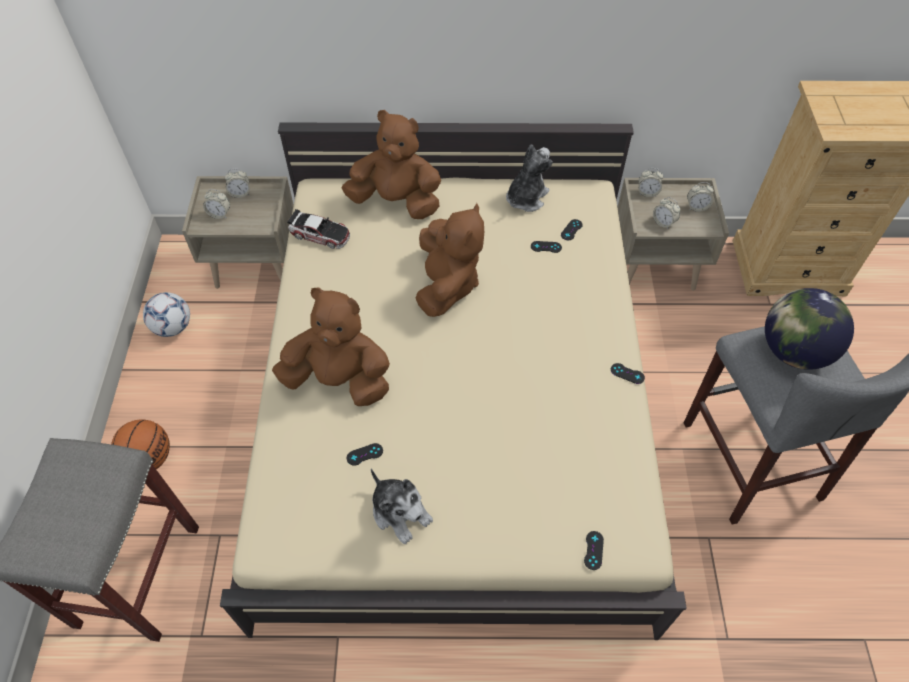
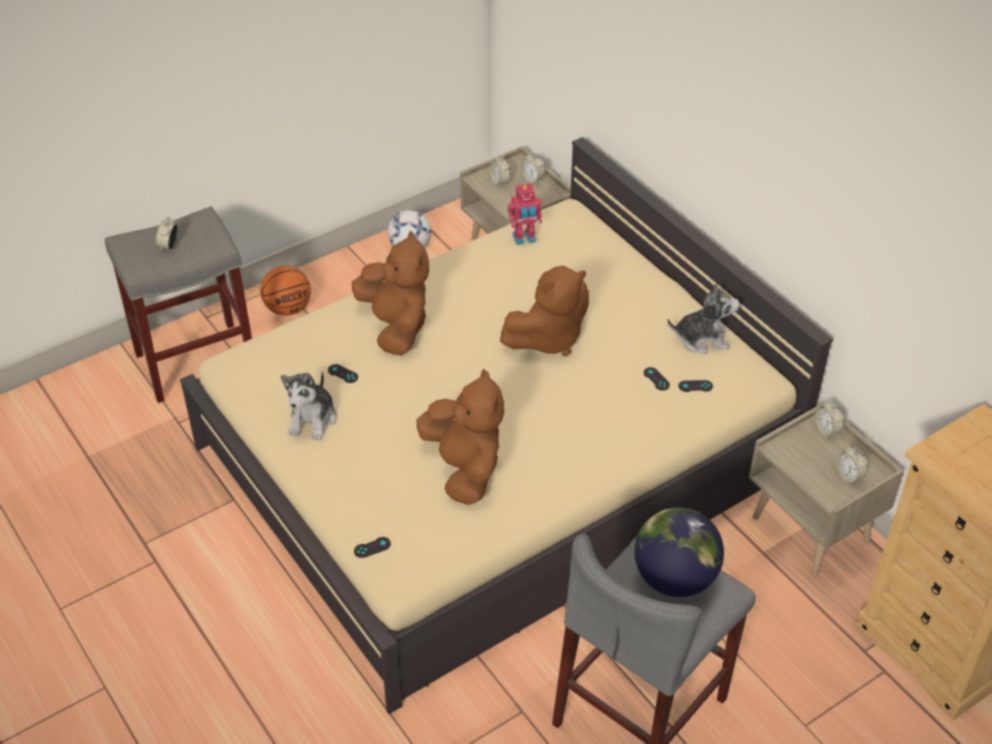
camera: 55 degrees right, 10 degrees down
toy car [287,209,350,249] -> toy robot [508,183,542,245]
brown plush toy [342,110,441,219] -> brown plush toy moved to [417,368,504,505]
black game controller [611,363,645,384] -> none
alarm clock [653,197,680,229] -> alarm clock moved to [156,217,177,250]

